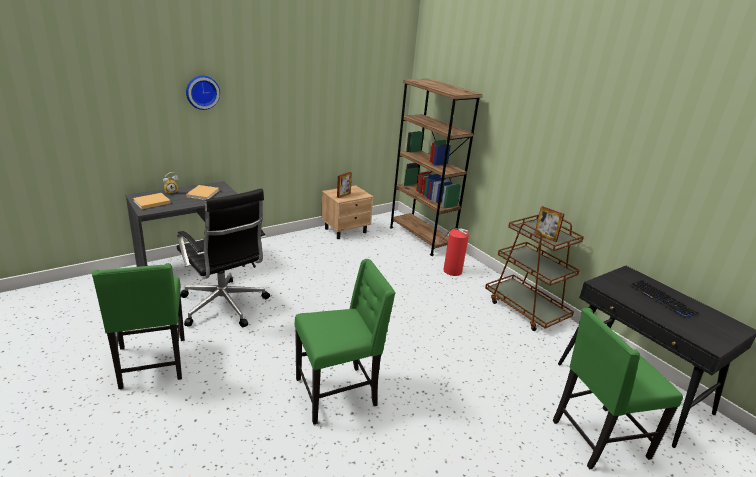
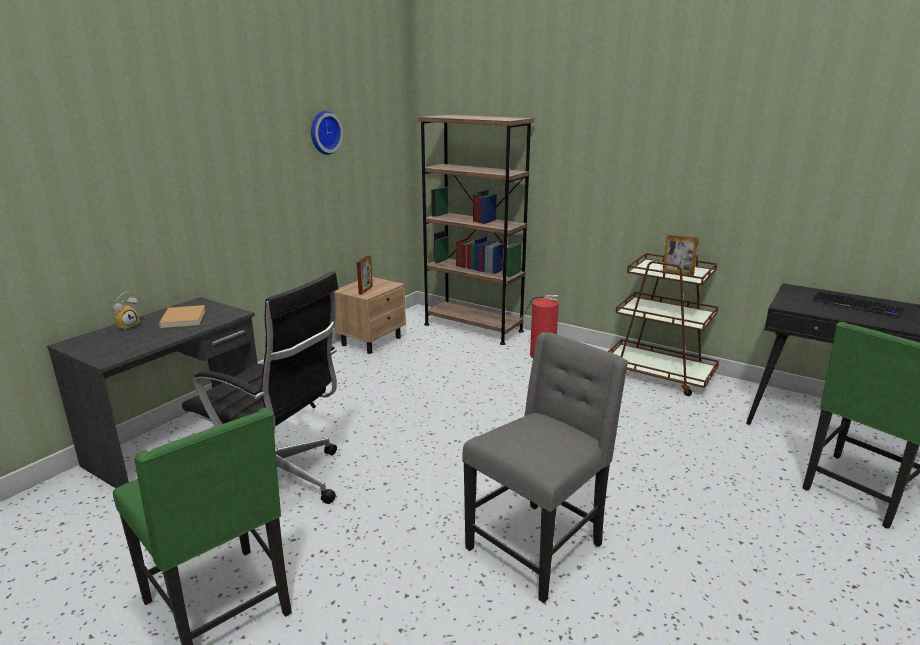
camera: 20 degrees left, 5 degrees down
beige book [133,193,171,209] -> none
wall clock [186,75,220,110] -> wall clock moved to [311,111,343,155]
green chair [294,259,396,425] -> grey chair [462,332,628,603]

